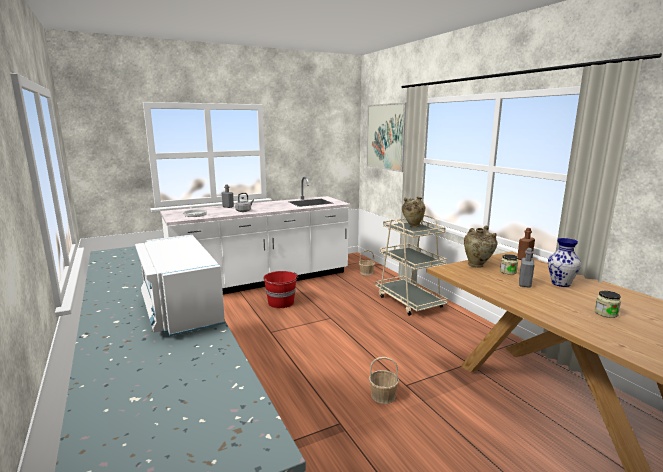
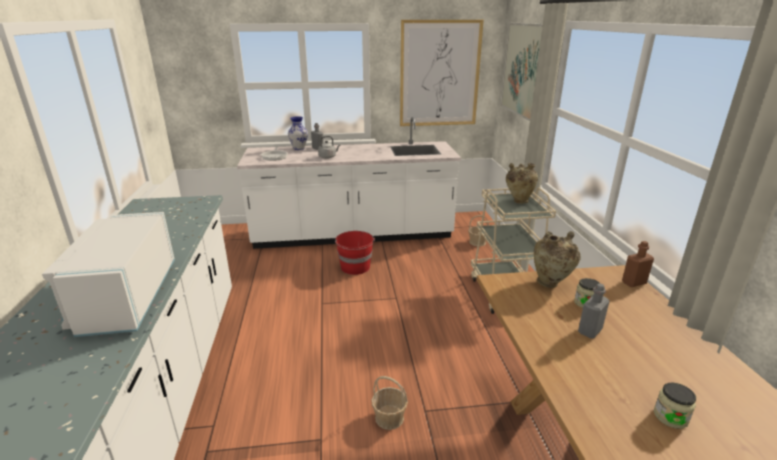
camera: 20 degrees right, 10 degrees up
vase [548,238,581,287] -> vase moved to [288,116,308,150]
none -> picture [400,20,484,126]

